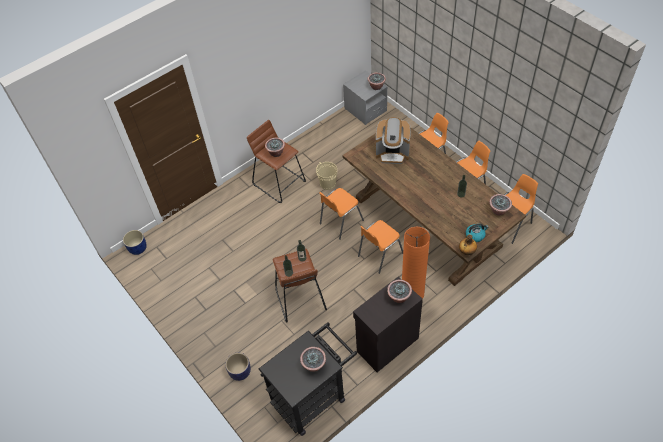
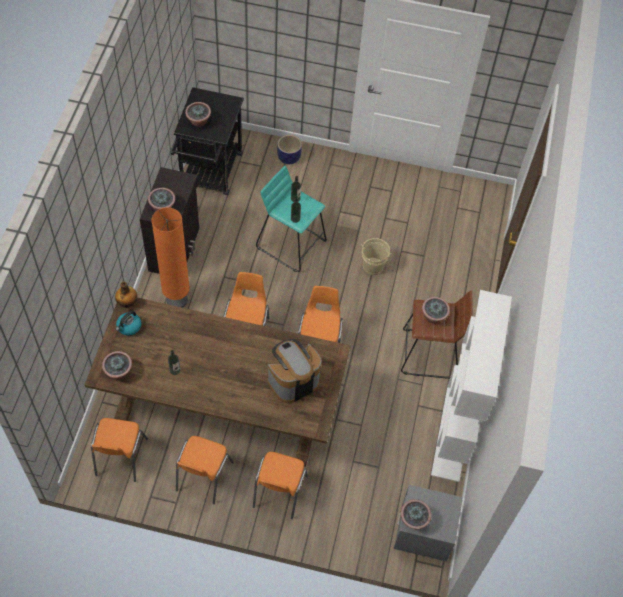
camera: 135 degrees right, 5 degrees up
blue planter [123,230,147,255] -> none
brown stool [273,249,327,323] -> turquoise stool [256,166,327,272]
beige bucket [316,162,337,190] -> beige bucket moved to [361,238,392,275]
none -> white bookcase [431,290,512,482]

